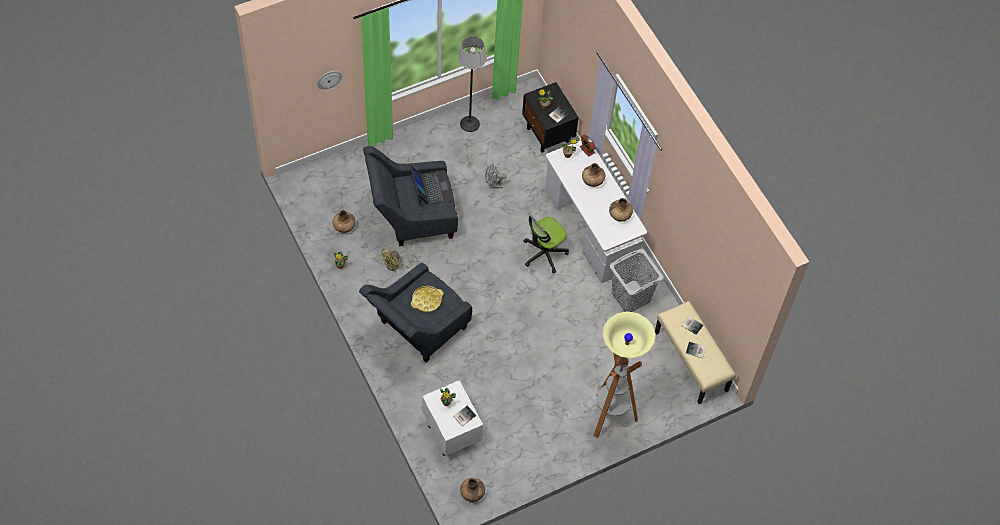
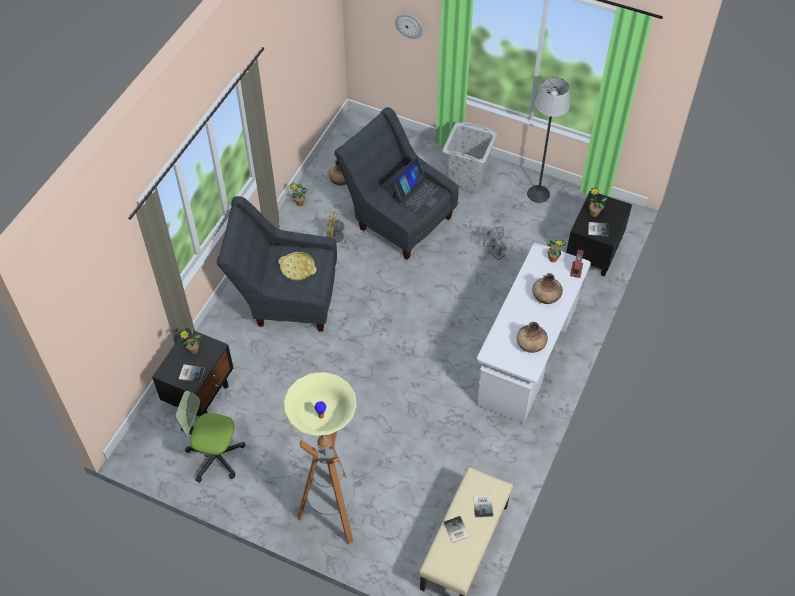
camera: 55 degrees right, 5 degrees down
white nightstand [422,380,483,456] -> black nightstand [152,328,233,416]
brown vase [460,478,485,502] -> none
office chair [524,214,569,273] -> office chair moved to [175,391,246,483]
grey laundry basket [609,249,664,312] -> grey laundry basket moved to [442,122,497,194]

